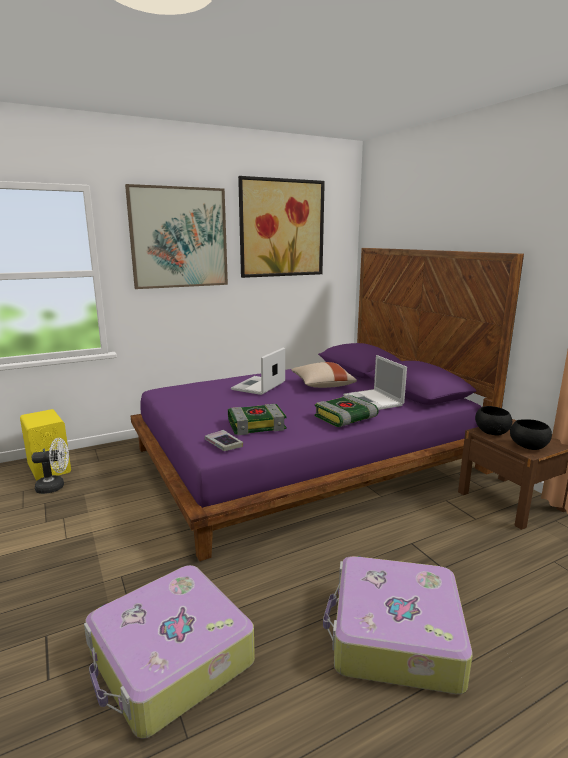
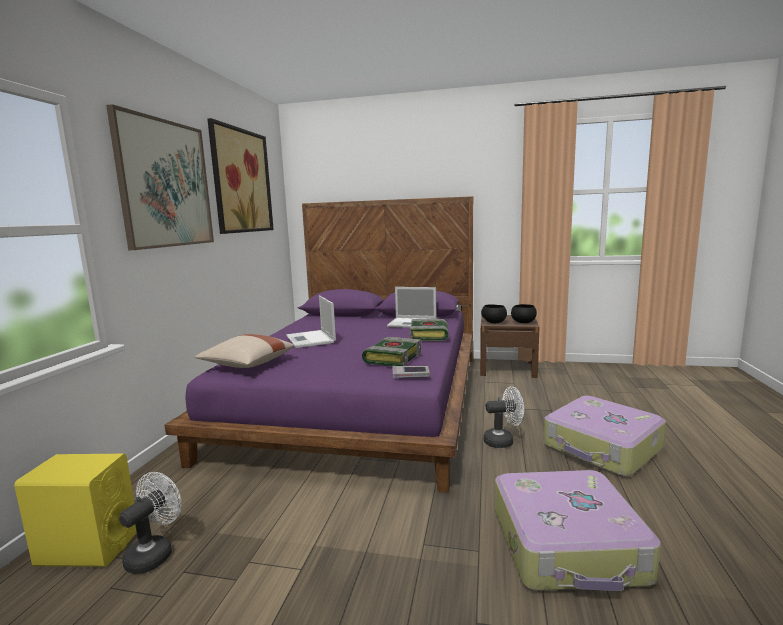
camera: 50 degrees left, 5 degrees down
beige pillow [291,362,357,388] -> beige pillow moved to [195,334,294,368]
none -> white fan [483,386,524,448]

